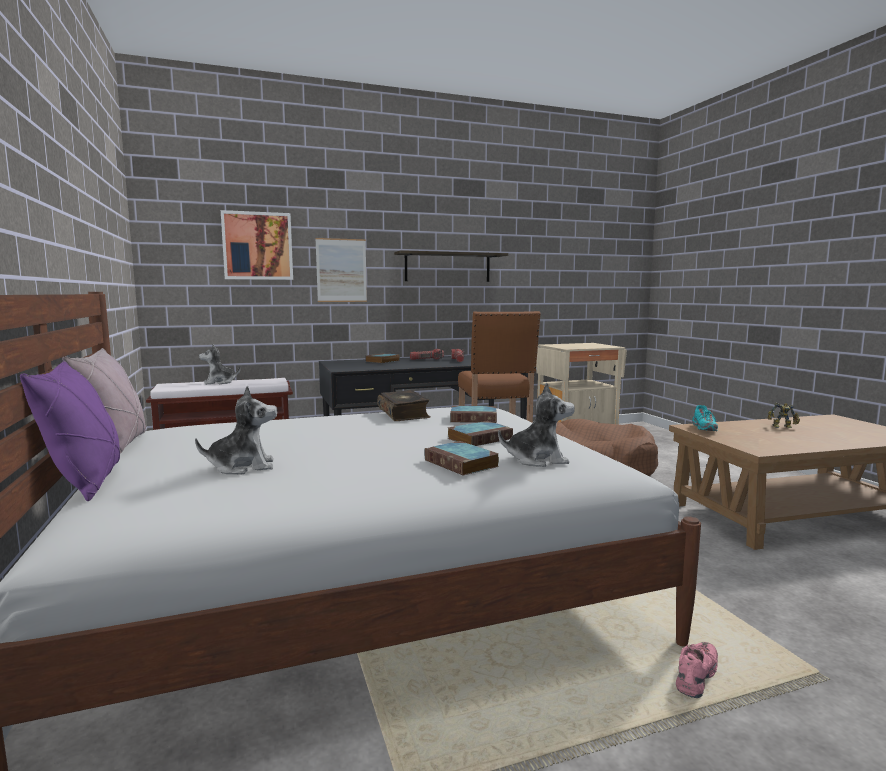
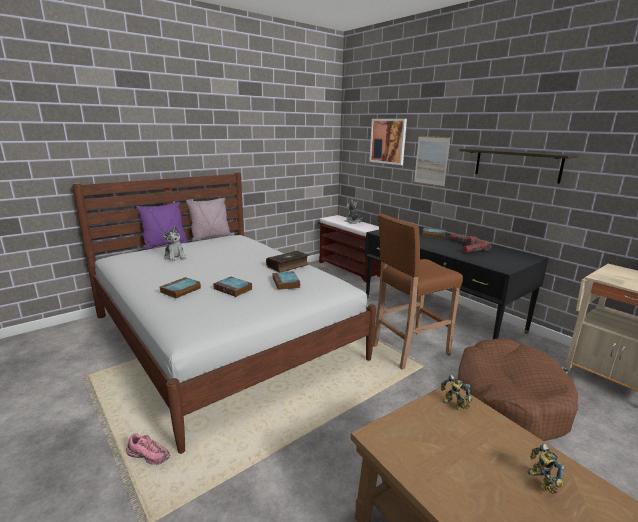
camera: 70 degrees right, 10 degrees up
plush toy [498,383,575,467] -> none
turquoise shoe [692,405,718,431] -> toy robot [441,375,472,410]

